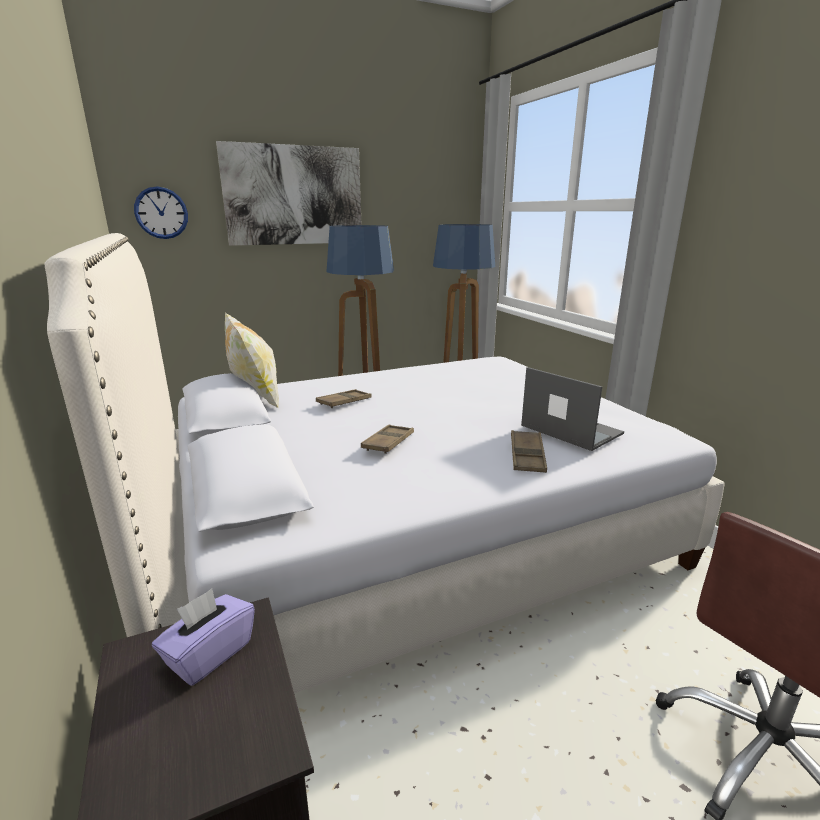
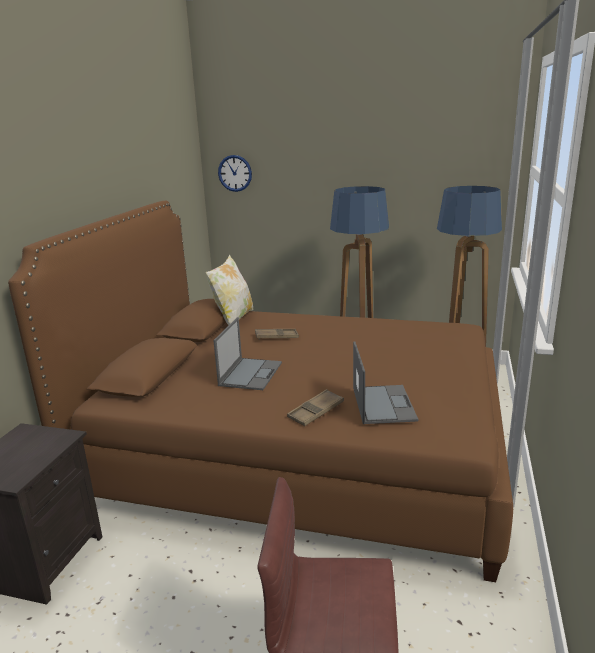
camera: 40 degrees right, 0 degrees up
white bed [44,233,725,694] -> brown bed [8,201,513,582]
purple tissue box [152,589,255,686] -> none
picture [216,141,361,246] -> none
brown tray [361,424,414,454] -> laptop [213,317,282,390]

